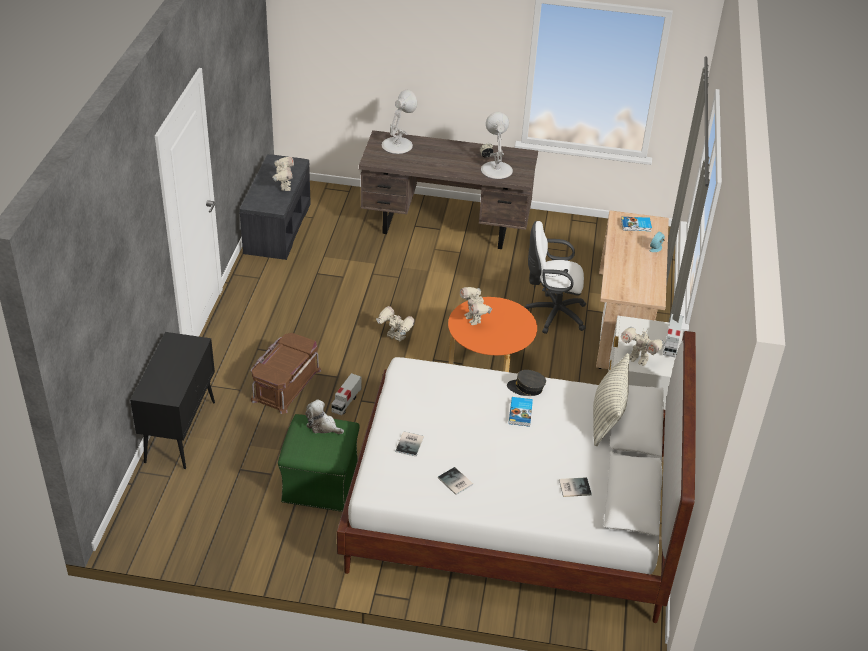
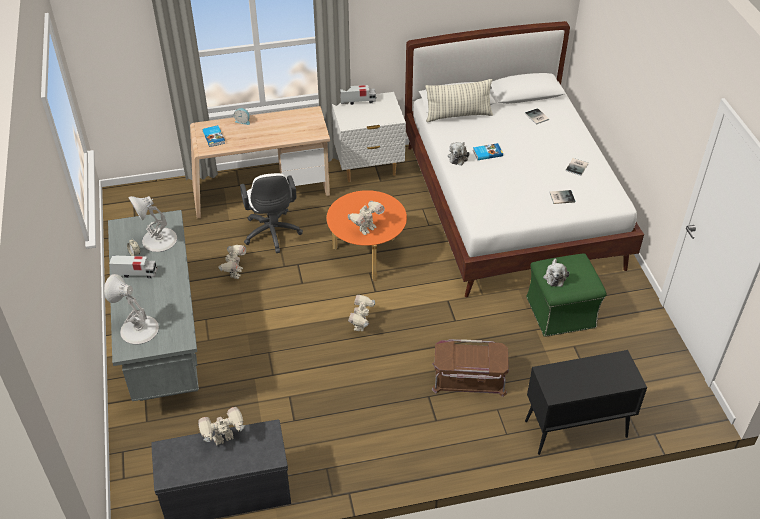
camera: 110 degrees left, 5 degrees up
toy truck [331,373,362,415] -> toy truck moved to [109,255,157,278]
brown desk [359,130,538,249] -> grey desk [108,210,199,401]
grey cap [507,370,546,396] -> plush toy [448,142,470,165]
toy robot [621,327,665,366] -> toy robot moved to [219,245,246,279]

